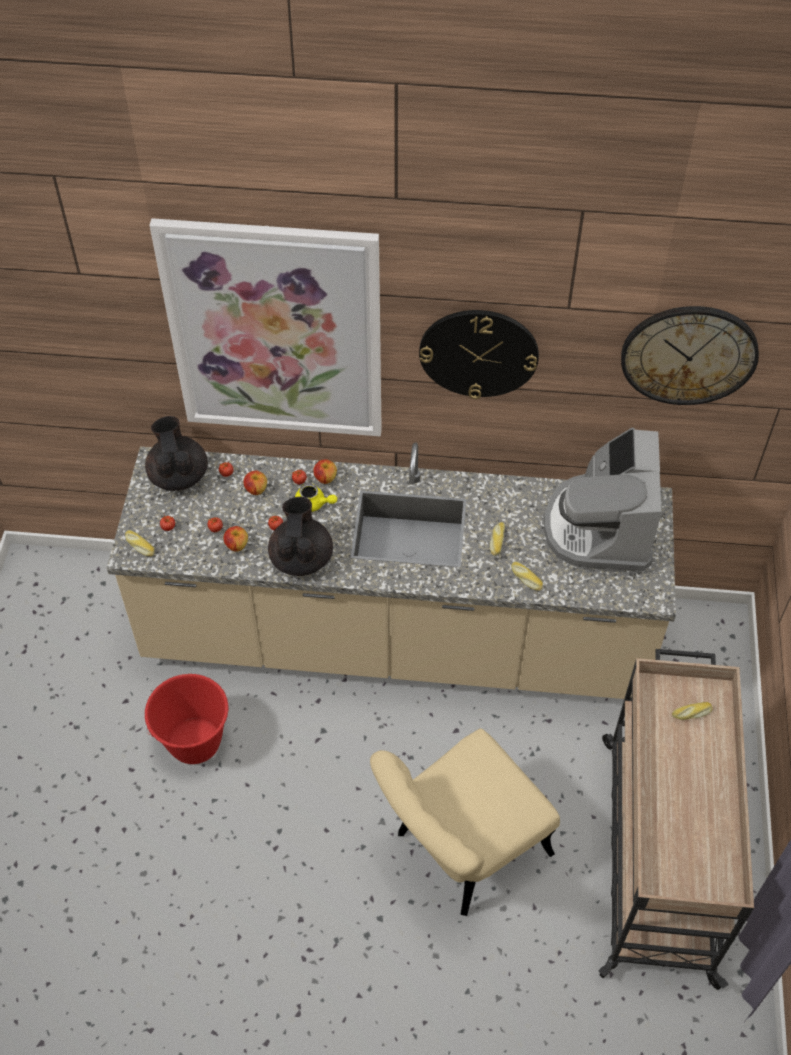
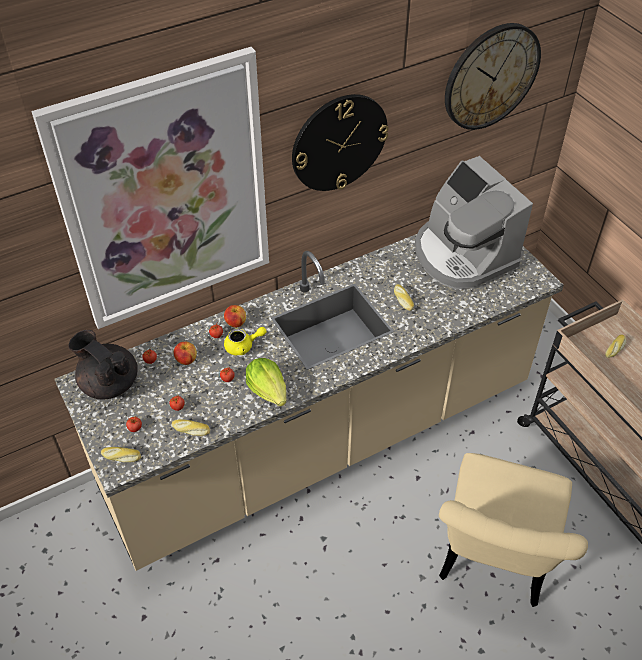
camera: 35 degrees left, 5 degrees down
red bucket [145,674,228,764] -> none
apple [224,526,248,552] -> none
black teapot [268,497,333,576] -> lettuce [246,358,286,406]
bread [511,562,543,591] -> bread moved to [172,419,210,436]

